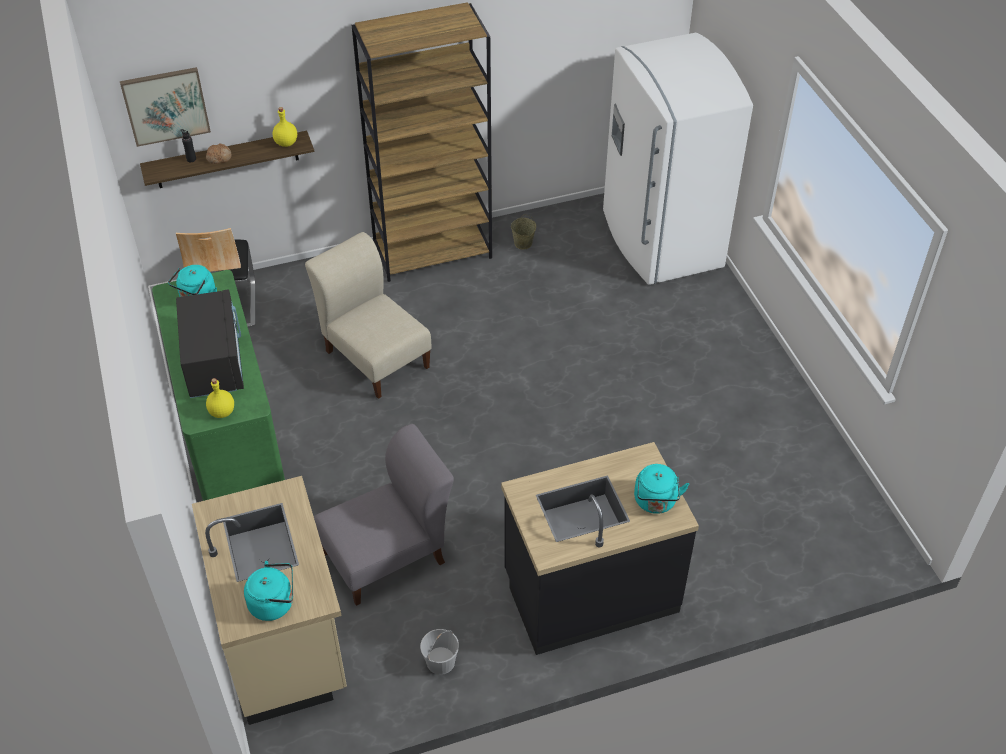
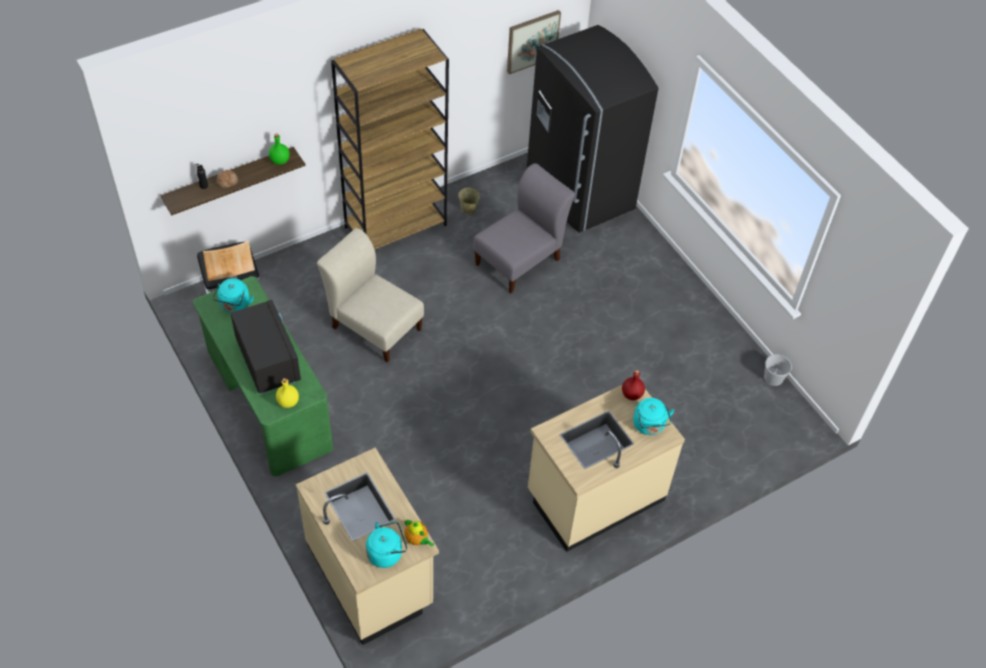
camera: 15 degrees left, 5 degrees up
picture [120,67,211,147] -> picture moved to [507,10,561,74]
yellow bottle [273,107,297,147] -> green bottle [269,134,290,165]
grey chair [314,424,454,606] -> grey chair moved to [473,163,575,293]
white bucket [420,629,459,675] -> white bucket moved to [764,354,792,386]
black counter [501,442,699,655] -> beige counter [528,384,685,552]
white fridge [603,33,753,285] -> black fridge [527,25,658,233]
none -> teapot [404,520,434,547]
none -> red bottle [622,370,645,400]

